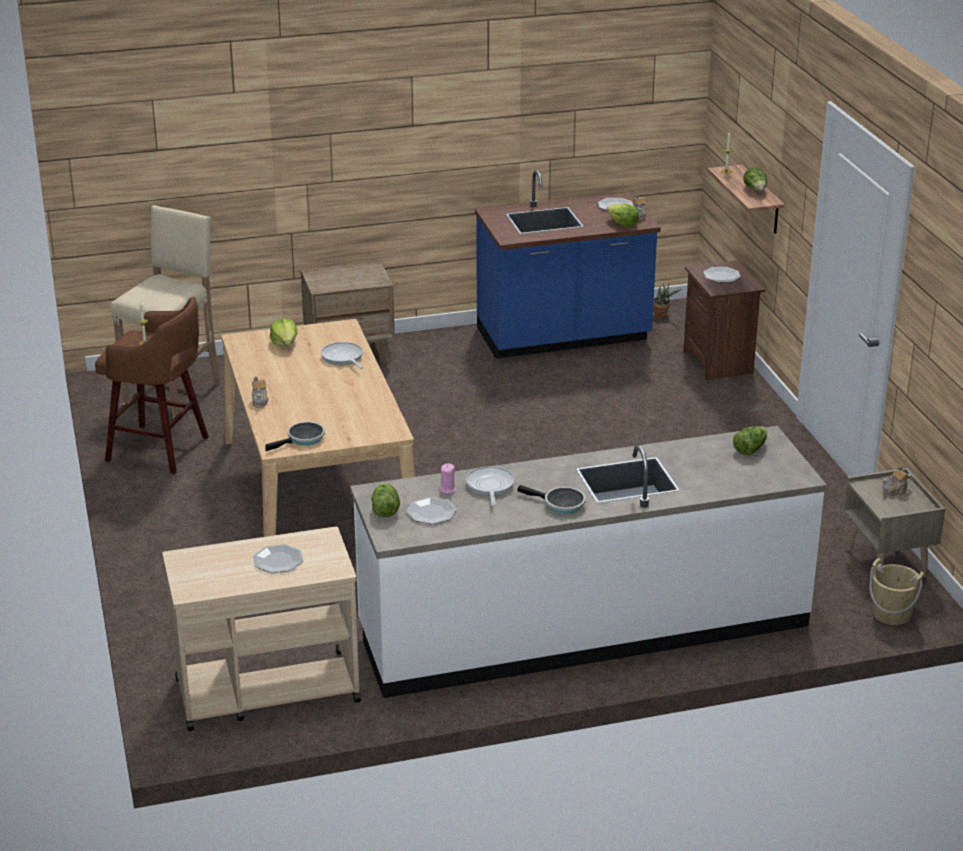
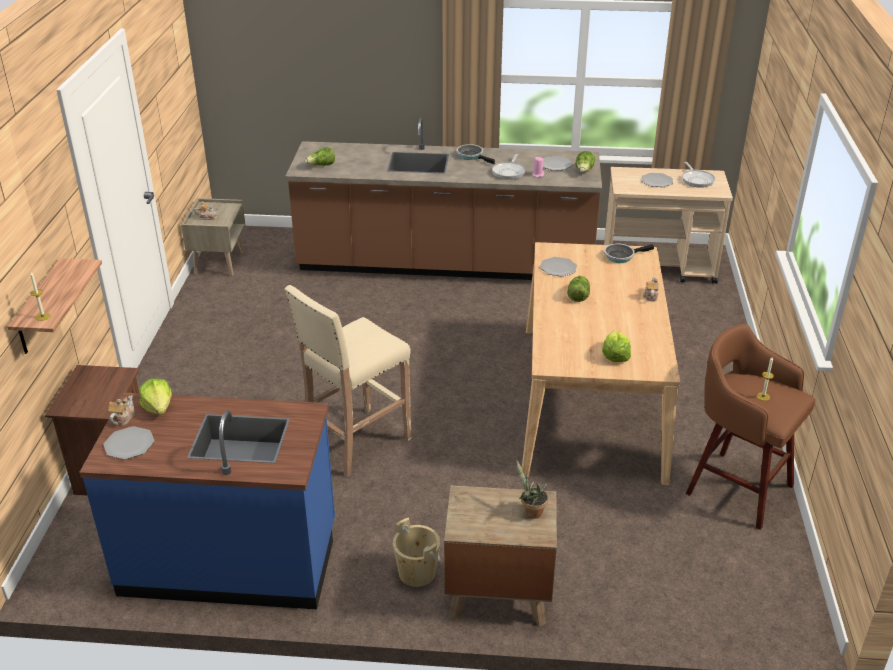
camera: 160 degrees left, 5 degrees up
beige stool [110,205,220,418] -> beige stool moved to [284,285,411,477]
frying pan [321,342,364,369] -> frying pan moved to [682,162,715,188]
white counter [350,426,827,698] -> brown counter [285,118,602,280]
potted plant [653,284,681,318] -> potted plant moved to [516,459,548,519]
plate [703,267,741,283] -> plate moved to [540,257,577,277]
lettuce [743,167,767,191] -> lettuce moved to [567,275,590,302]
beige bucket [870,558,924,625] -> beige bucket moved to [393,518,440,587]

